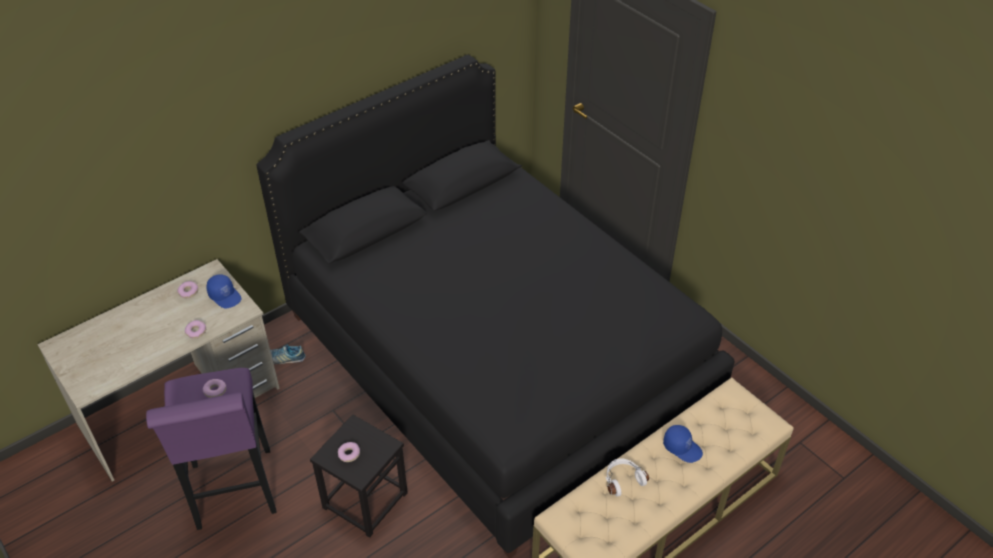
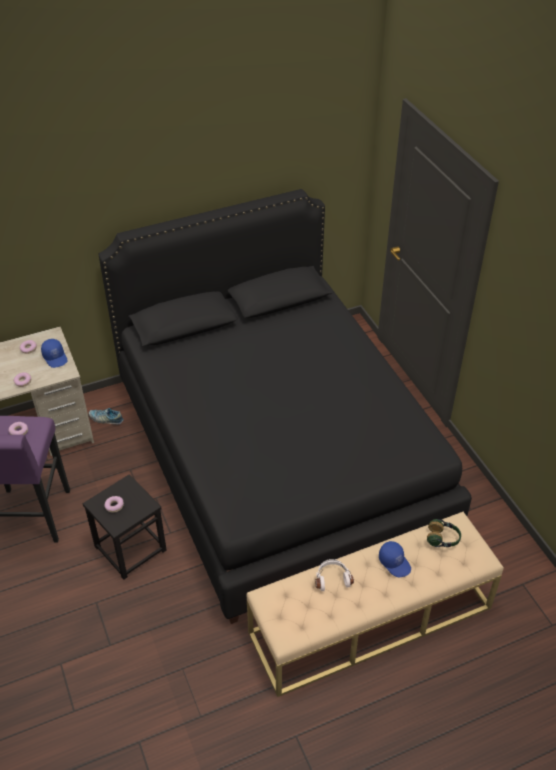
camera: 15 degrees right, 0 degrees up
none -> headphones [427,519,461,547]

